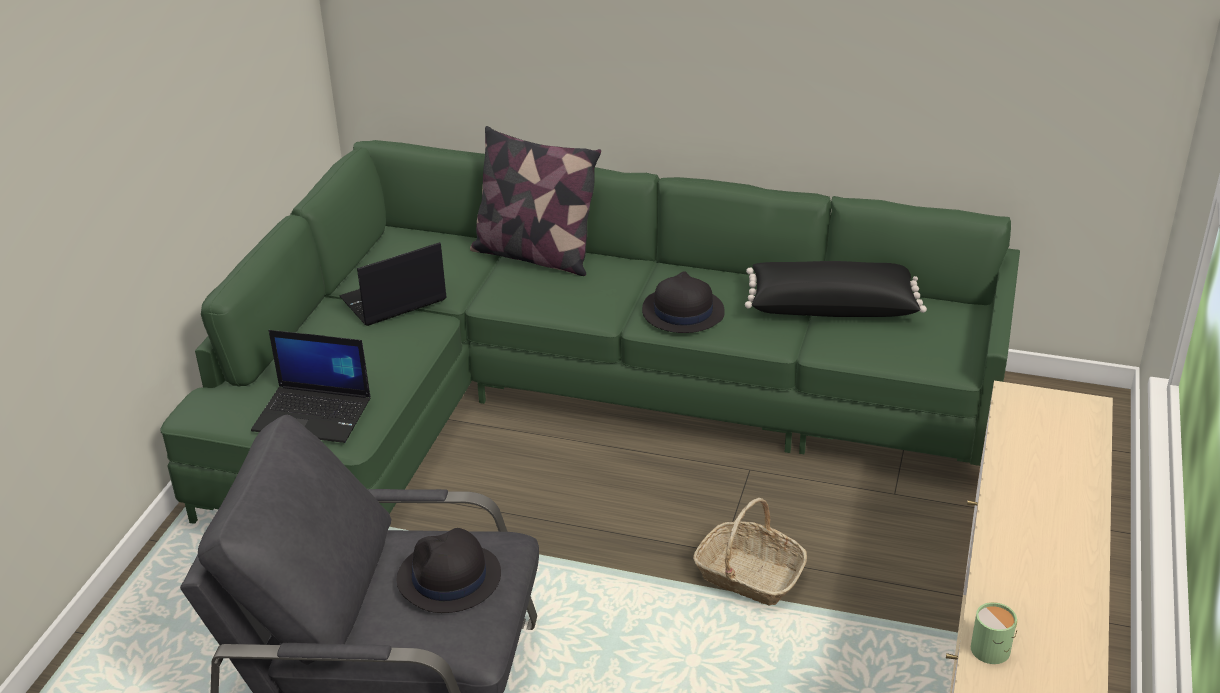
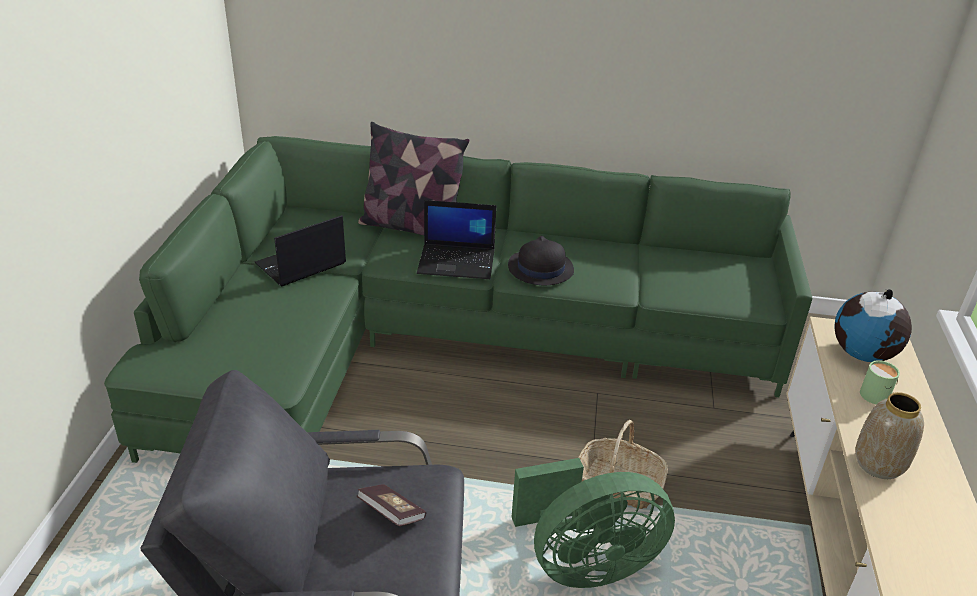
camera: 10 degrees left, 0 degrees up
laptop [251,330,370,443] -> laptop moved to [417,200,496,279]
black hat [397,528,501,613] -> book [357,484,426,526]
black pillow [745,261,927,317] -> none
green mug [971,602,1017,664] -> green mug moved to [860,360,900,404]
none -> green fan [512,458,675,588]
none -> globe [834,289,912,362]
none -> vase [856,392,924,479]

